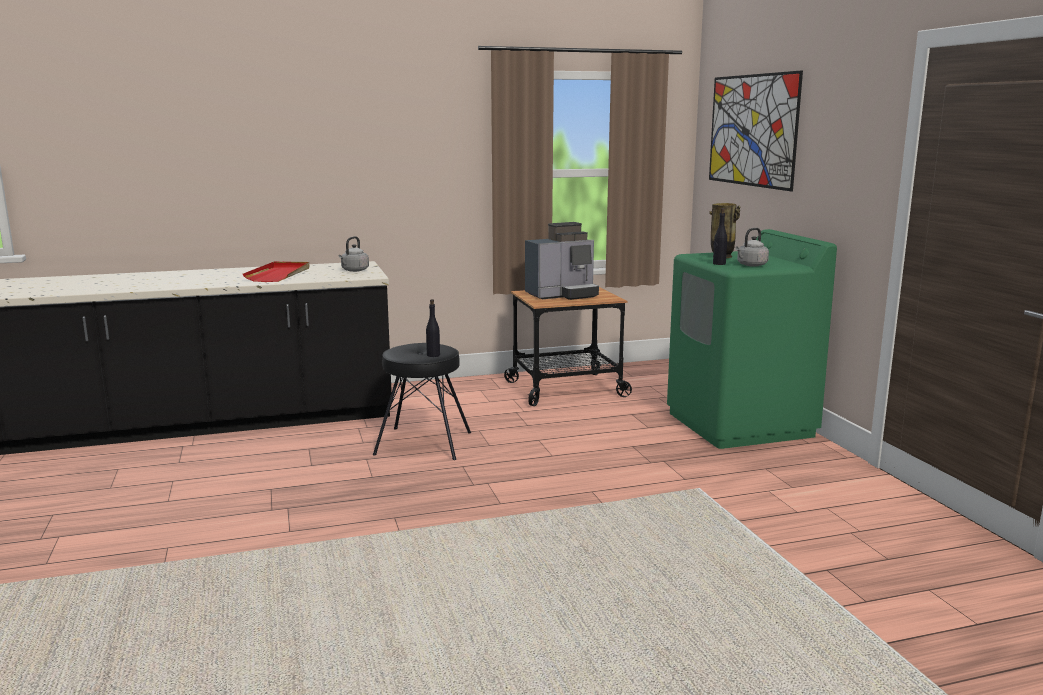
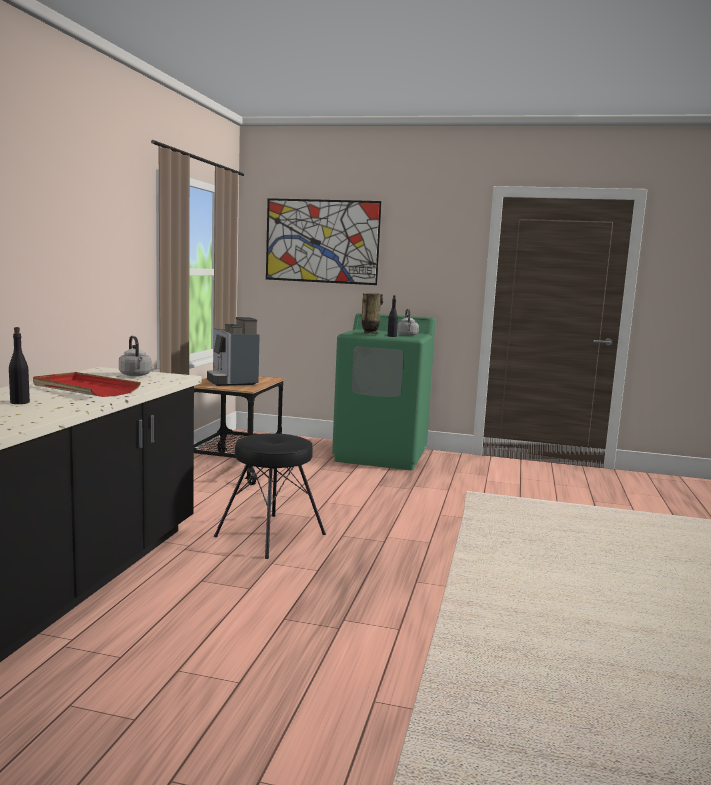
camera: 60 degrees left, 5 degrees down
black bottle [426,299,440,357] -> black bottle moved to [9,327,30,404]
coffee machine [525,222,599,300] -> coffee machine turned 150 degrees clockwise [207,317,260,386]

